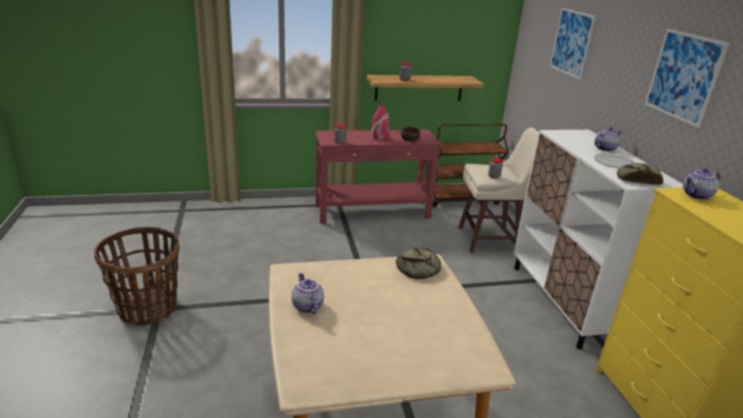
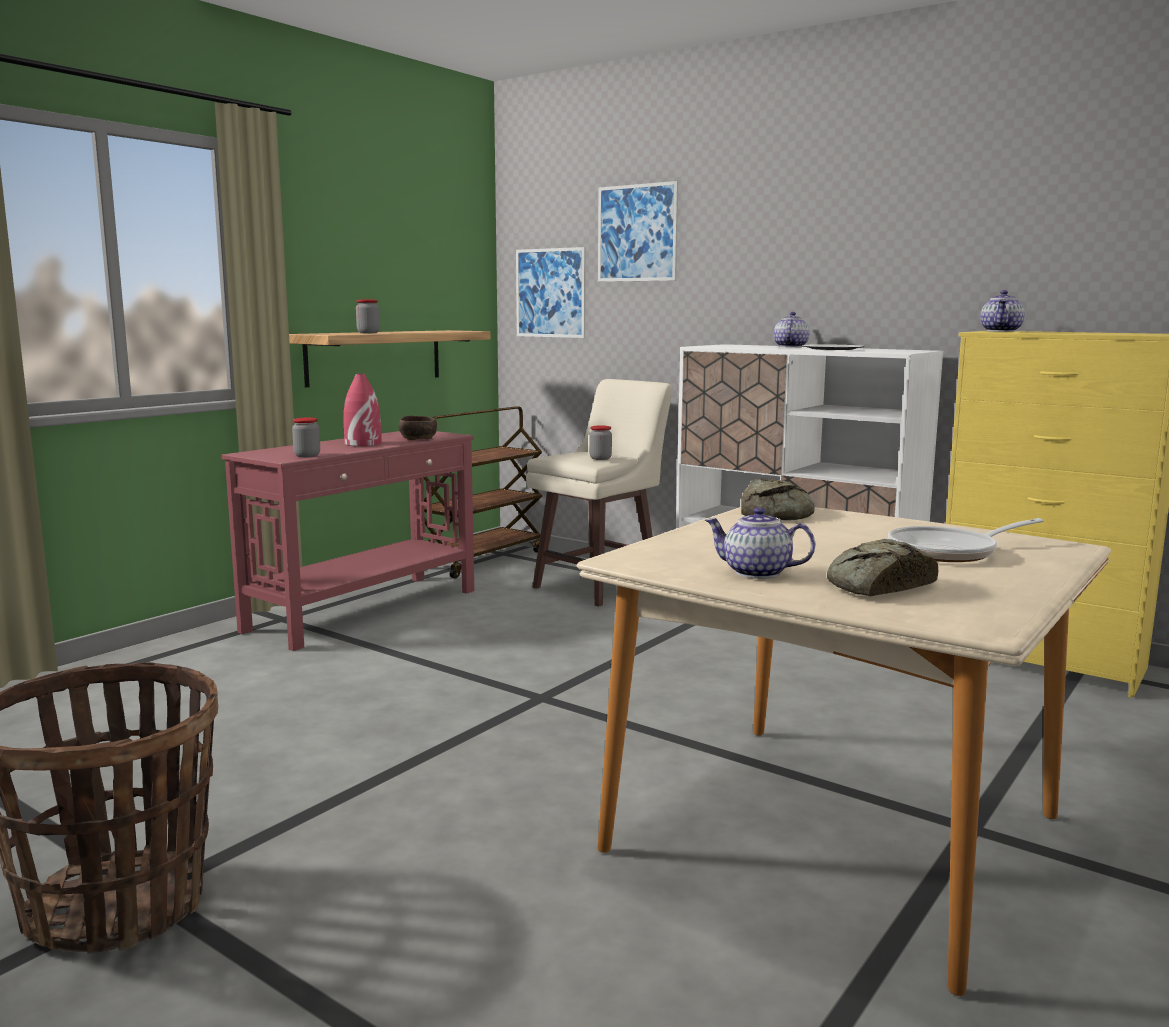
camera: 40 degrees left, 15 degrees down
bread [617,163,663,185] -> bread moved to [827,539,938,596]
picture [645,29,730,128] -> picture moved to [516,247,586,338]
none -> frying pan [888,518,1044,562]

